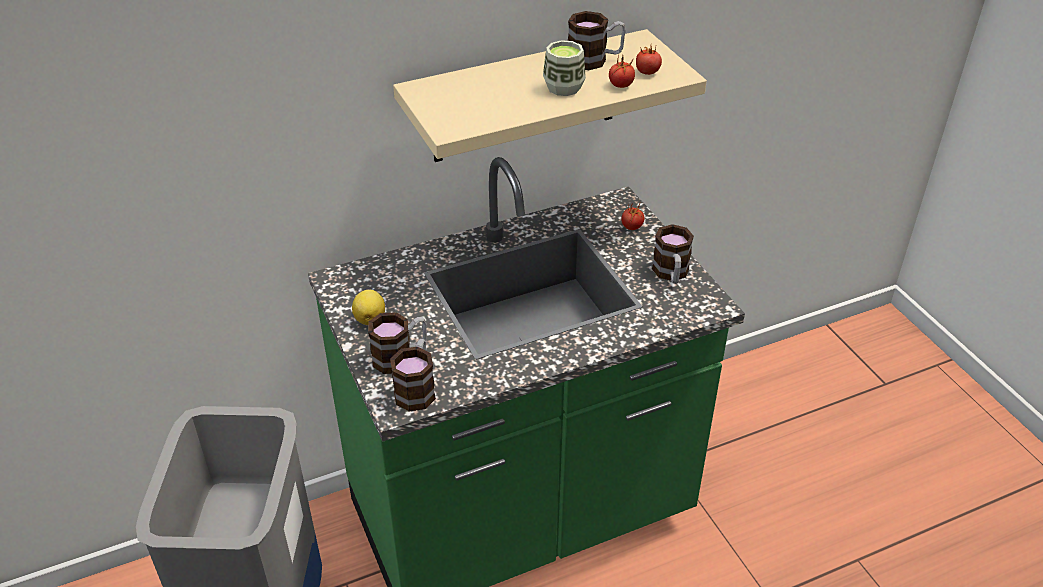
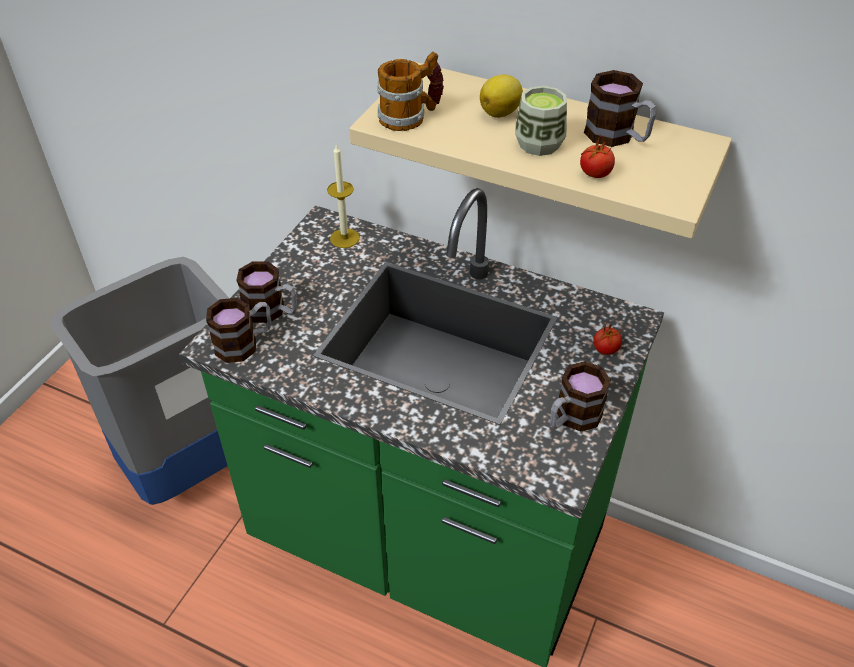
camera: 50 degrees right, 5 degrees up
lemon [352,290,385,325] -> lemon moved to [480,75,523,118]
tomato [636,46,662,75] -> none
none -> candle [327,144,360,248]
none -> mug [378,52,444,131]

